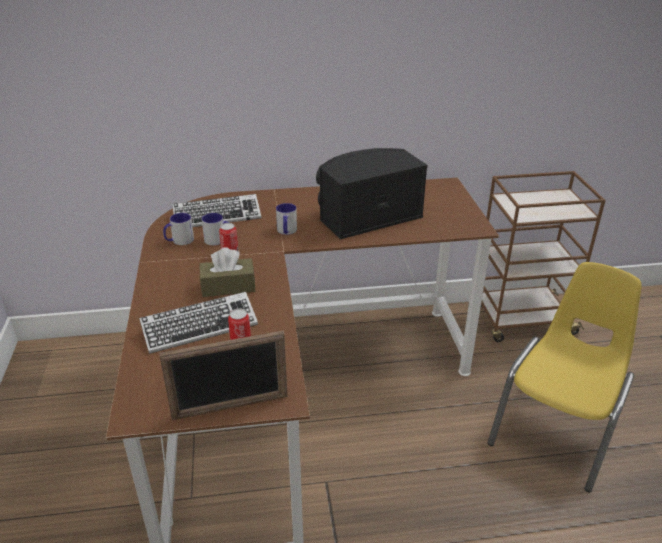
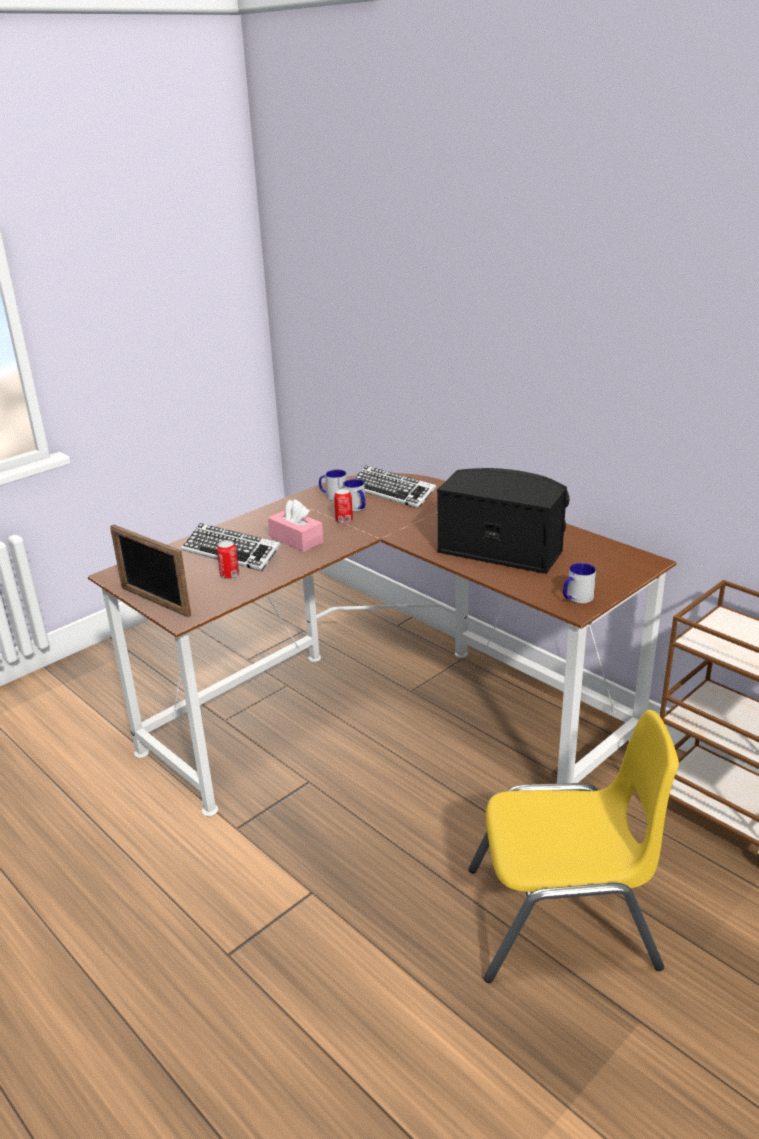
camera: 55 degrees right, 5 degrees down
brown tissue box [200,247,255,297] -> pink tissue box [268,499,324,552]
mug [276,203,297,235] -> mug moved to [563,563,596,603]

